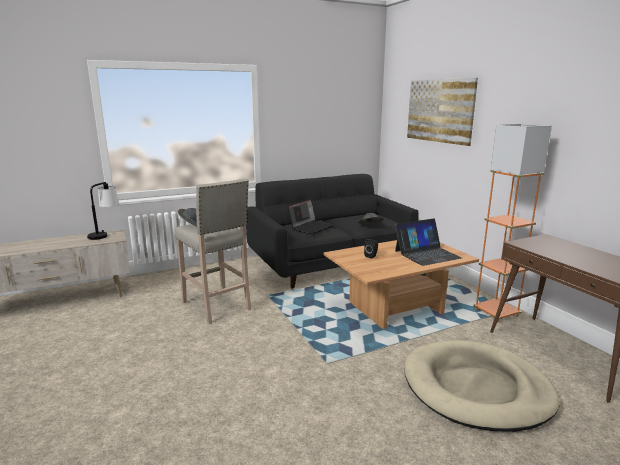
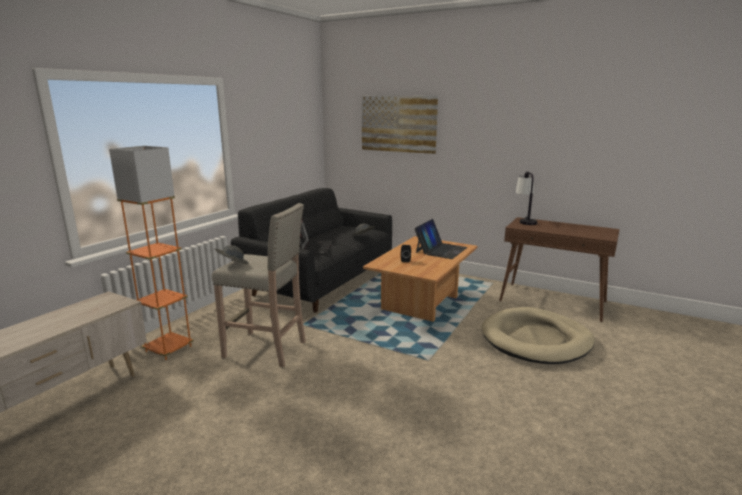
camera: 35 degrees left, 0 degrees up
table lamp [87,182,119,240] -> table lamp moved to [516,171,537,225]
orange floor lamp [473,124,552,323] -> orange floor lamp moved to [109,146,193,360]

